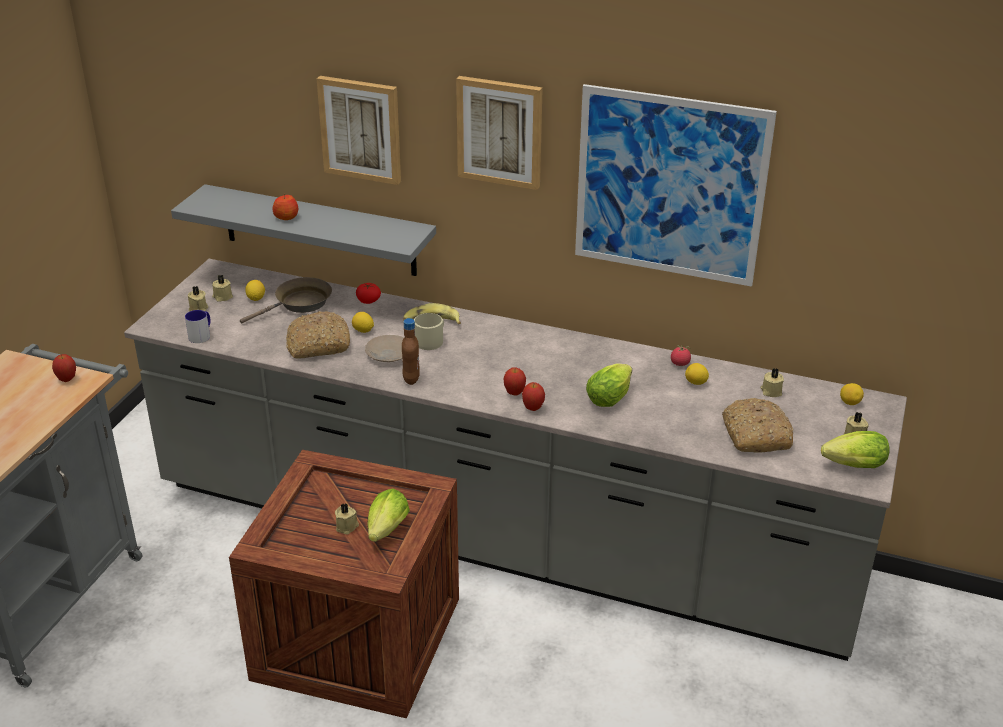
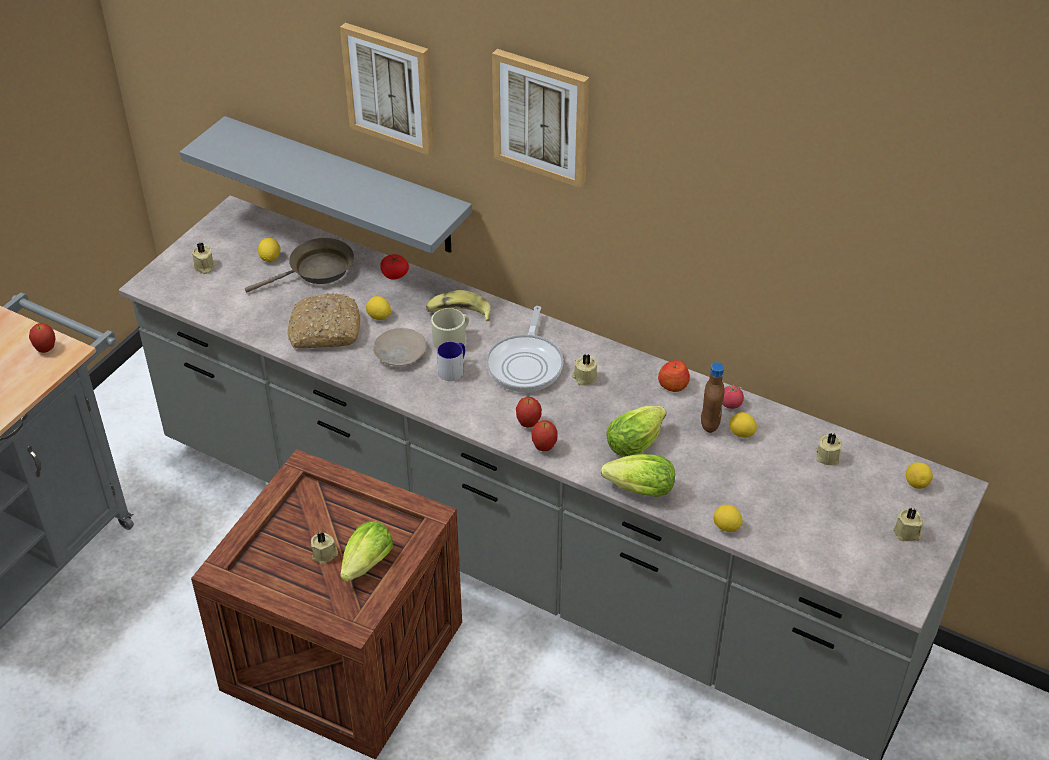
camera: 10 degrees right, 10 degrees up
mug [185,310,211,343] -> mug moved to [437,342,465,381]
beige candle [212,275,233,301] -> beige candle moved to [572,353,597,385]
apple [273,194,298,220] -> apple moved to [658,360,690,392]
brown bottle [402,318,420,385] -> brown bottle moved to [701,362,725,433]
picture [575,84,777,287] -> none
bread [722,398,793,453] -> none
lettuce [821,431,890,468] -> lettuce moved to [601,454,675,497]
none -> frying pan [486,306,564,392]
none -> lemon [714,504,742,532]

